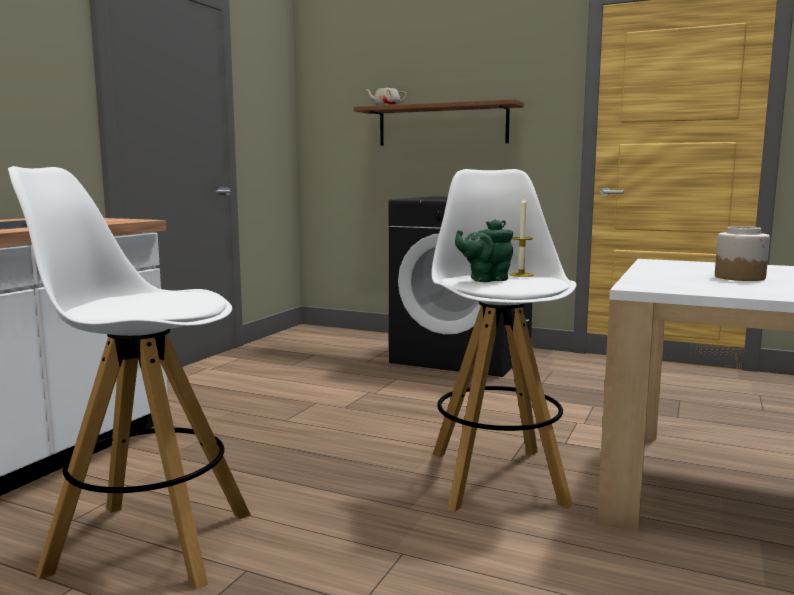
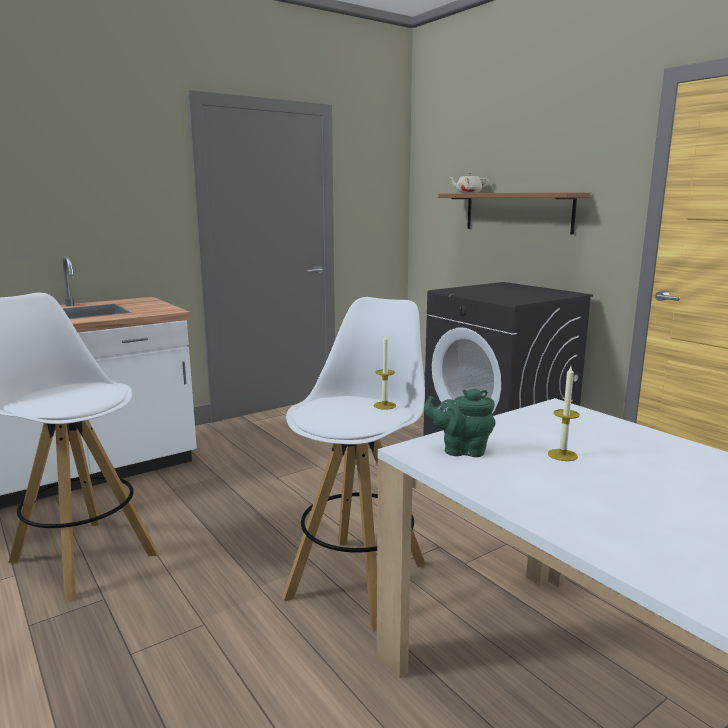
camera: 30 degrees right, 5 degrees up
green teapot [455,219,513,282] -> green teapot moved to [424,388,495,457]
jar [715,226,770,281] -> candle [548,366,580,461]

